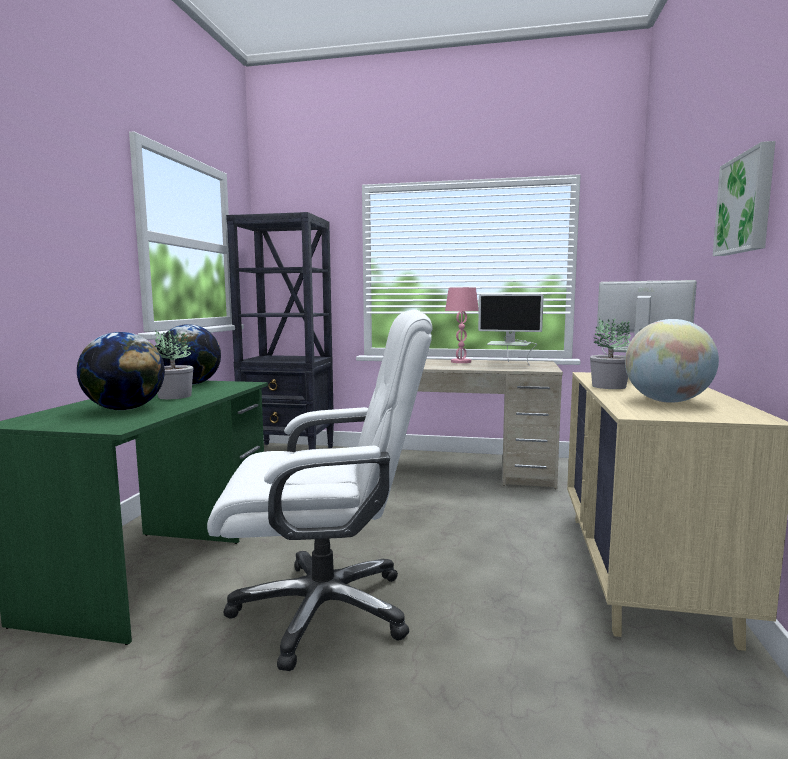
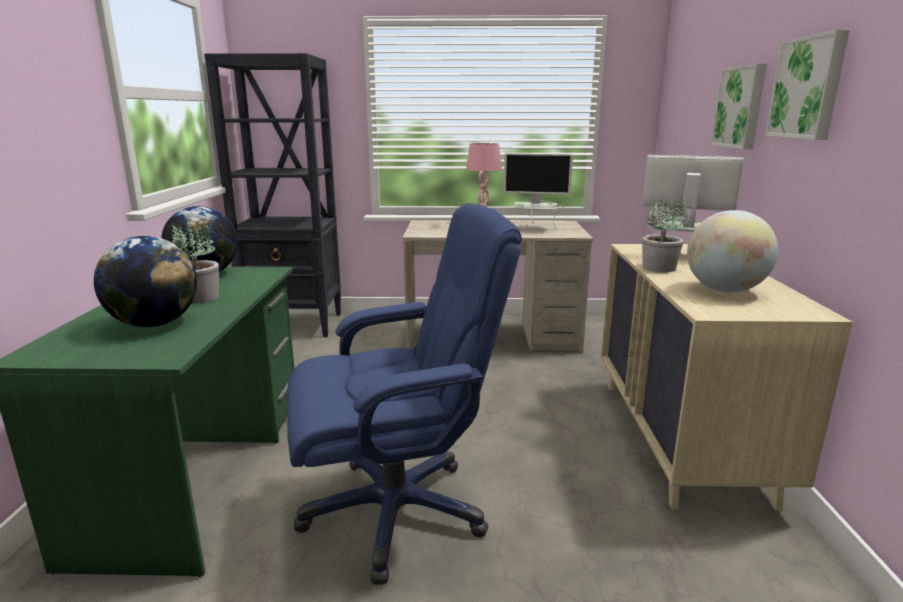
camera: 10 degrees left, 10 degrees up
white office chair [207,309,433,671] -> blue office chair [287,203,522,585]
none -> picture [710,63,767,150]

